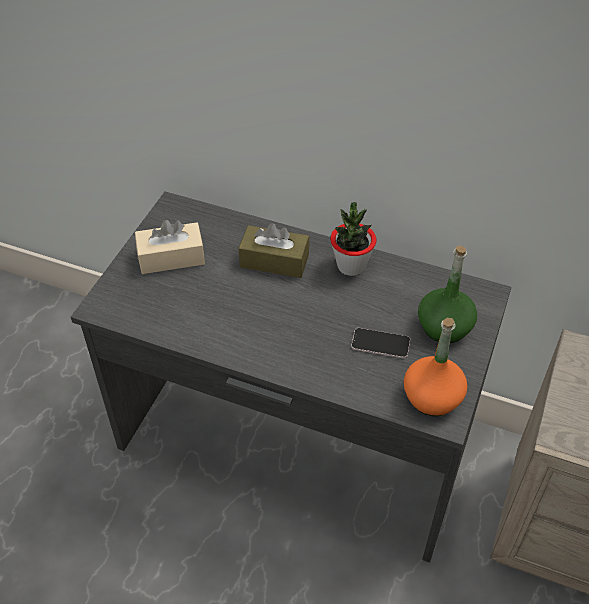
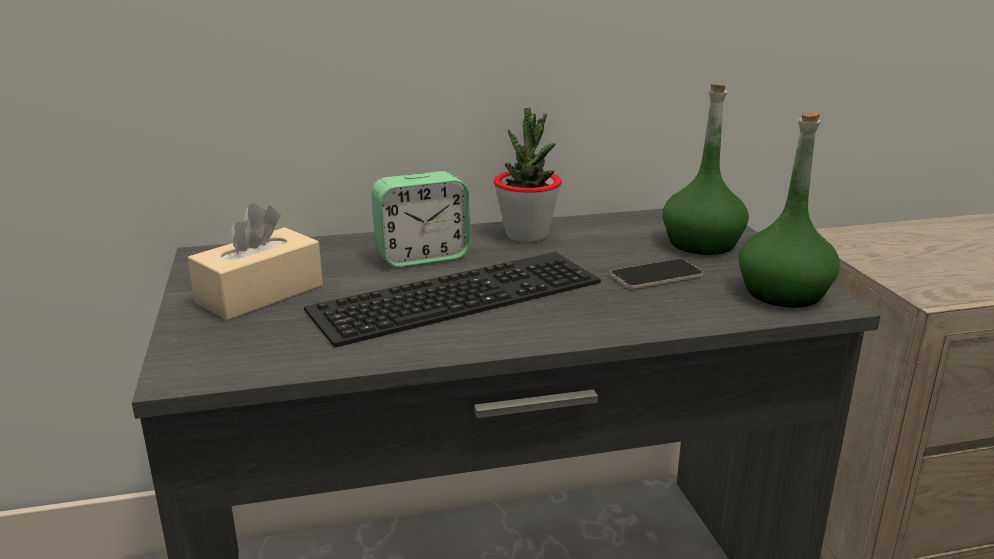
camera: 35 degrees left, 25 degrees down
brown tissue box [239,223,309,278] -> alarm clock [371,171,470,267]
orange bottle [404,318,467,416] -> green bottle [738,110,840,308]
none -> keyboard [304,252,601,348]

